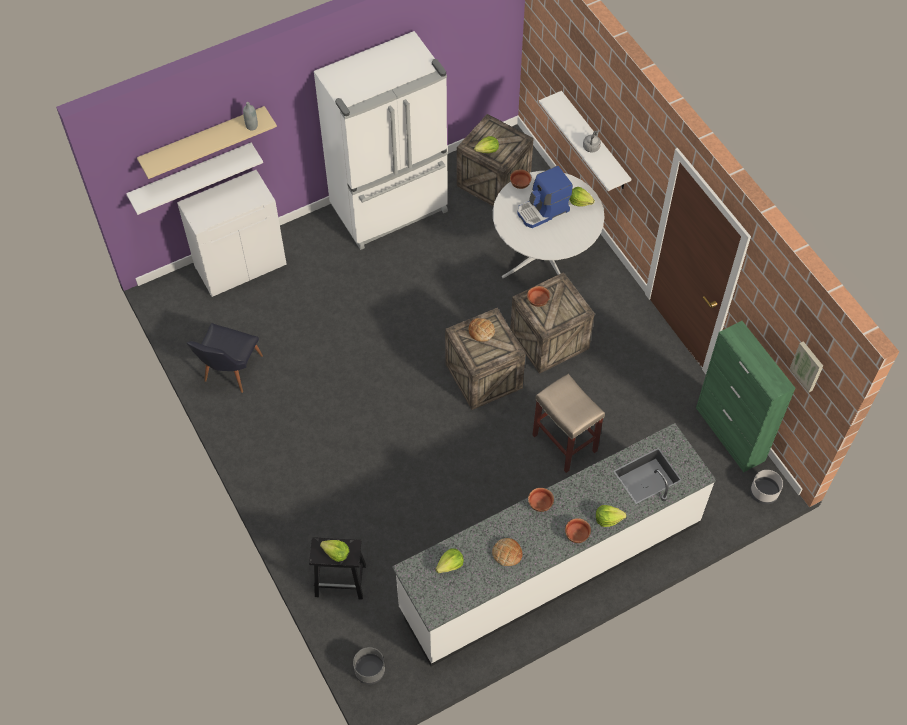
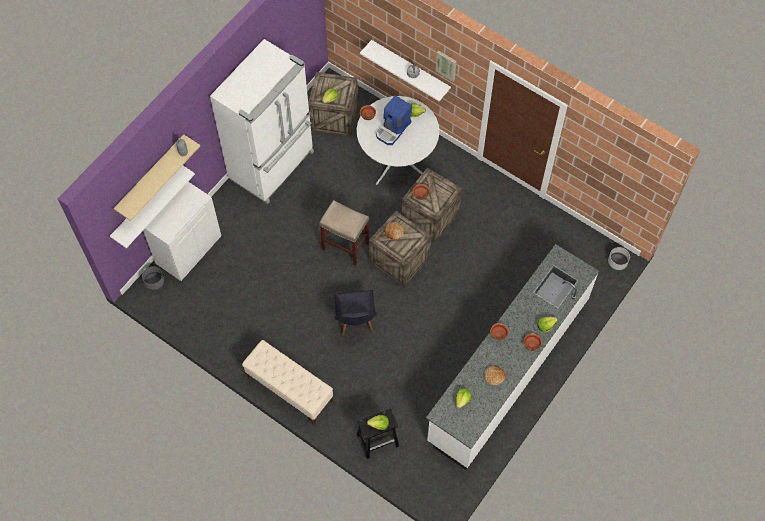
camera: 25 degrees left, 5 degrees up
black chair [187,323,263,393] -> black chair moved to [334,290,377,336]
grey planter [353,647,385,684] -> grey planter moved to [142,266,165,291]
beige stool [532,374,605,473] -> beige stool moved to [319,200,369,266]
green cabinet [696,321,795,472] -> none
picture [790,341,823,392] -> picture moved to [436,51,456,82]
none -> beige bench [242,340,333,425]

